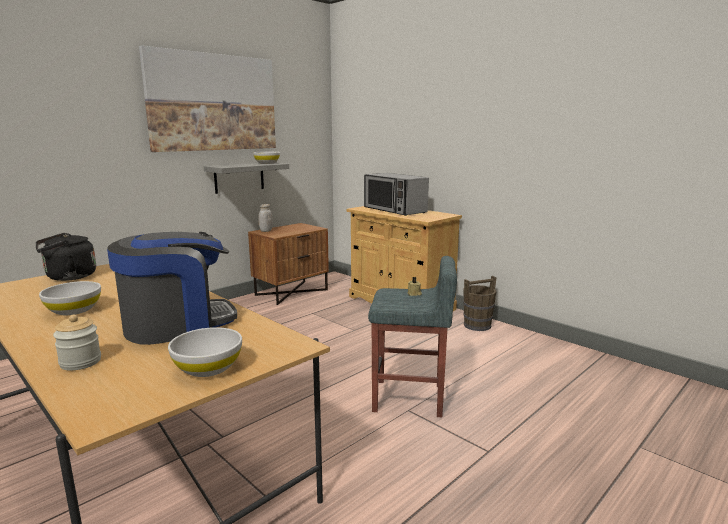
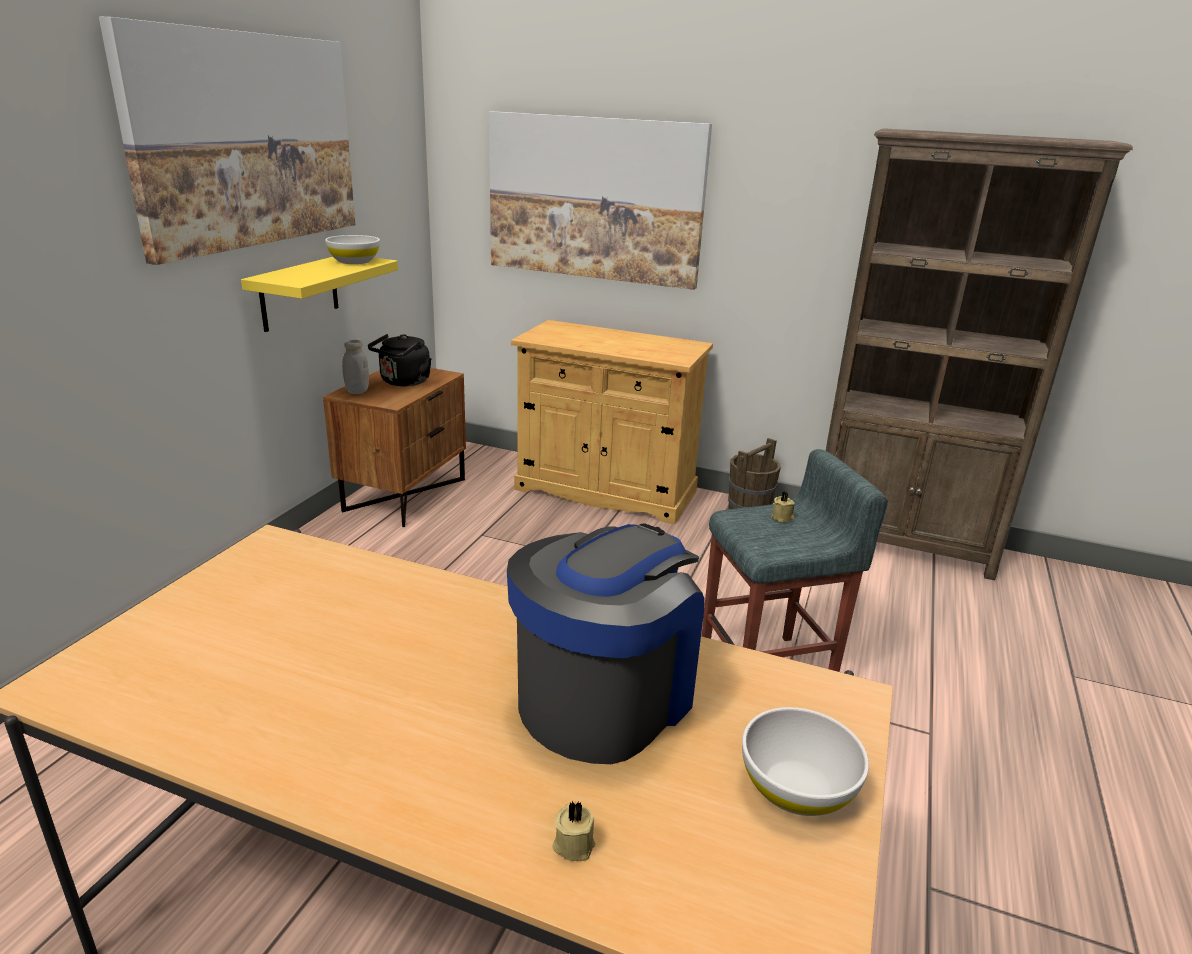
camera: 25 degrees left, 10 degrees up
black kettle [36,233,96,281] -> black kettle moved to [368,334,432,386]
white bowl [39,281,101,315] -> none
jar [53,315,101,371] -> beige candle [552,801,595,861]
grey shelf [204,163,289,194] -> yellow shelf [241,257,398,332]
microwave [364,173,429,216] -> none
none -> picture [489,111,712,290]
none -> brown bookcase [826,128,1133,580]

